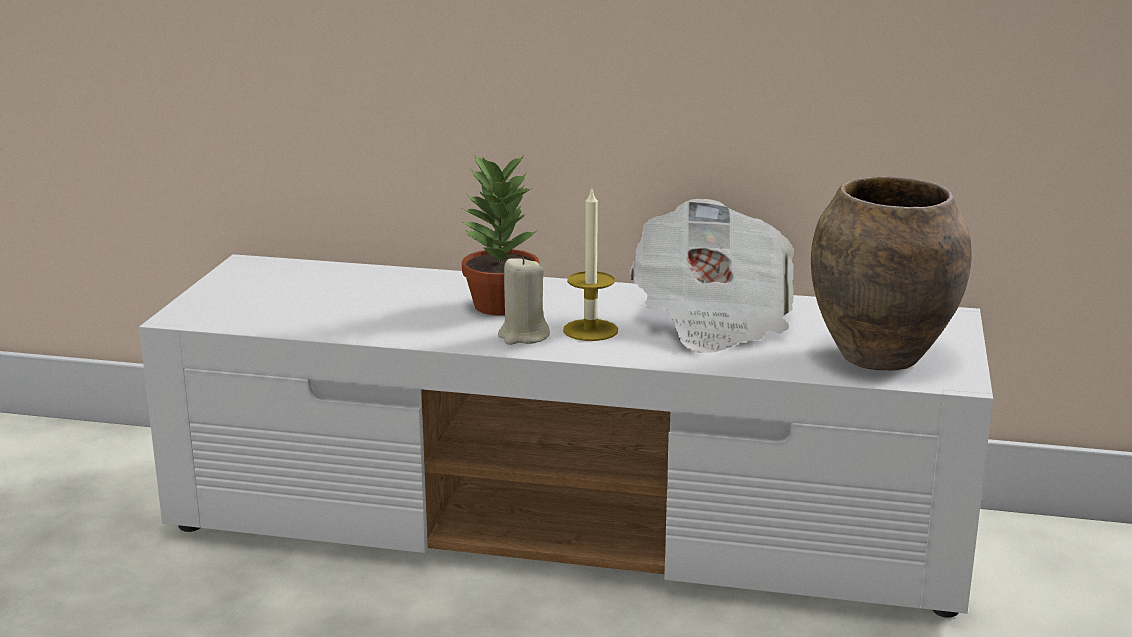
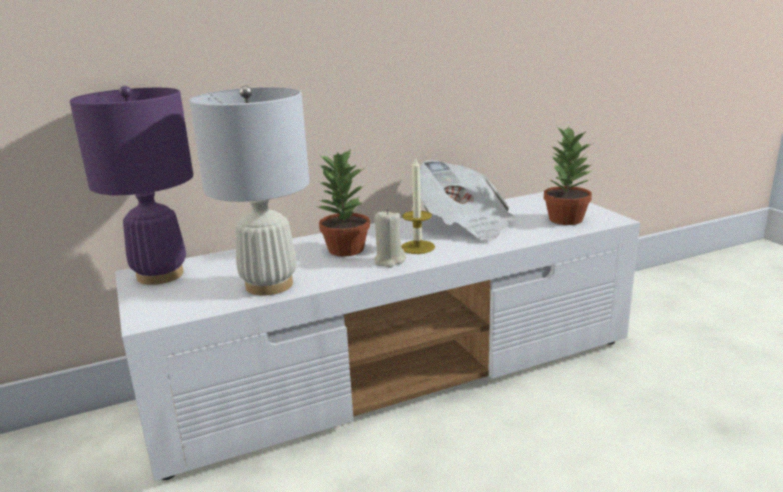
camera: 35 degrees left, 0 degrees up
brown vase [811,176,971,371] -> potted plant [544,125,593,225]
none -> purple table lamp [70,86,193,285]
none -> white table lamp [190,86,309,295]

